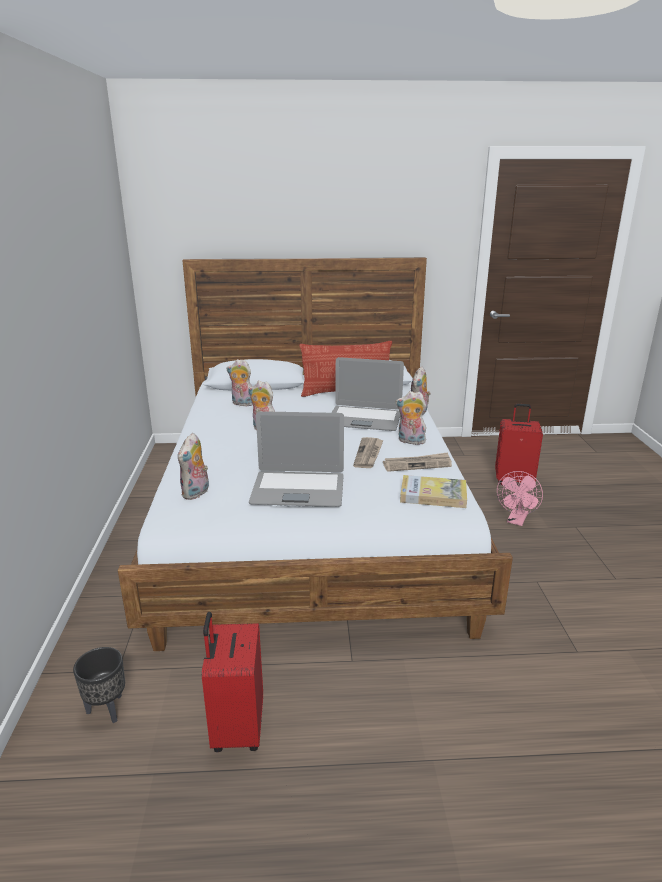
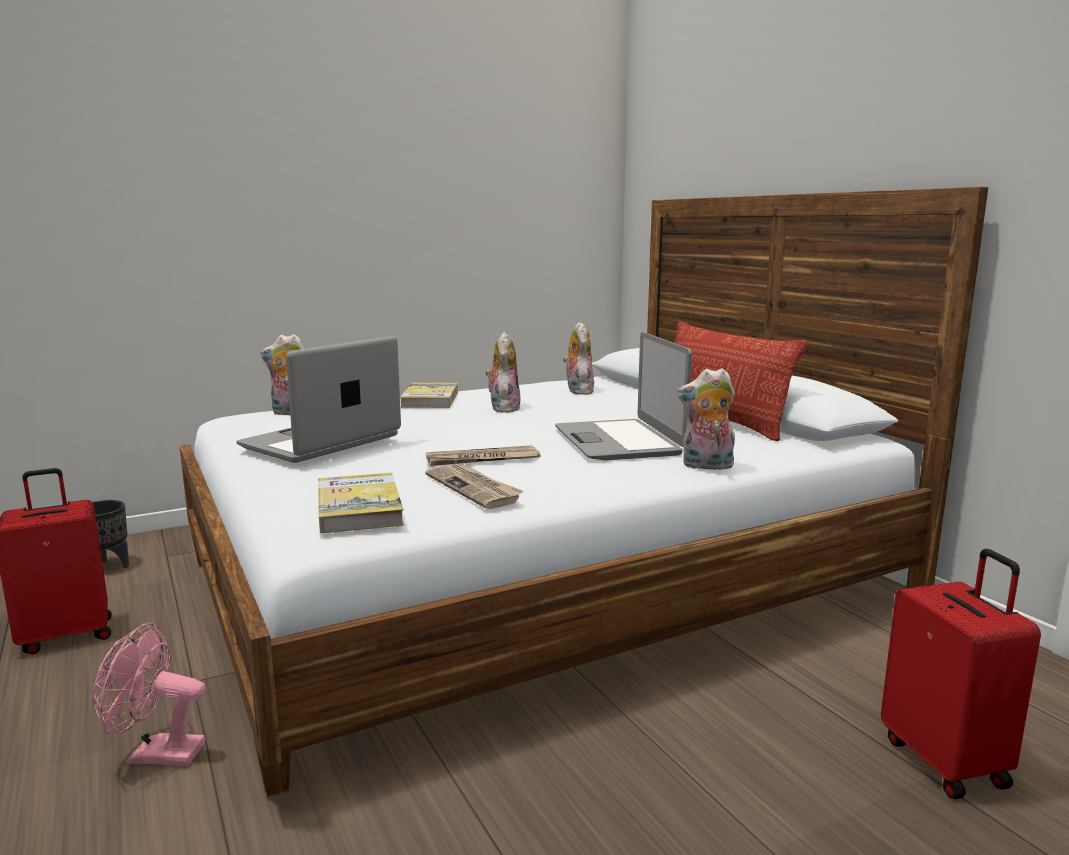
camera: 65 degrees right, 10 degrees down
laptop [249,411,344,507] -> laptop turned 60 degrees clockwise [236,336,401,463]
plush toy [395,391,426,445] -> none
pink fan [497,471,543,526] -> pink fan moved to [93,623,206,766]
none -> book [400,383,458,408]

